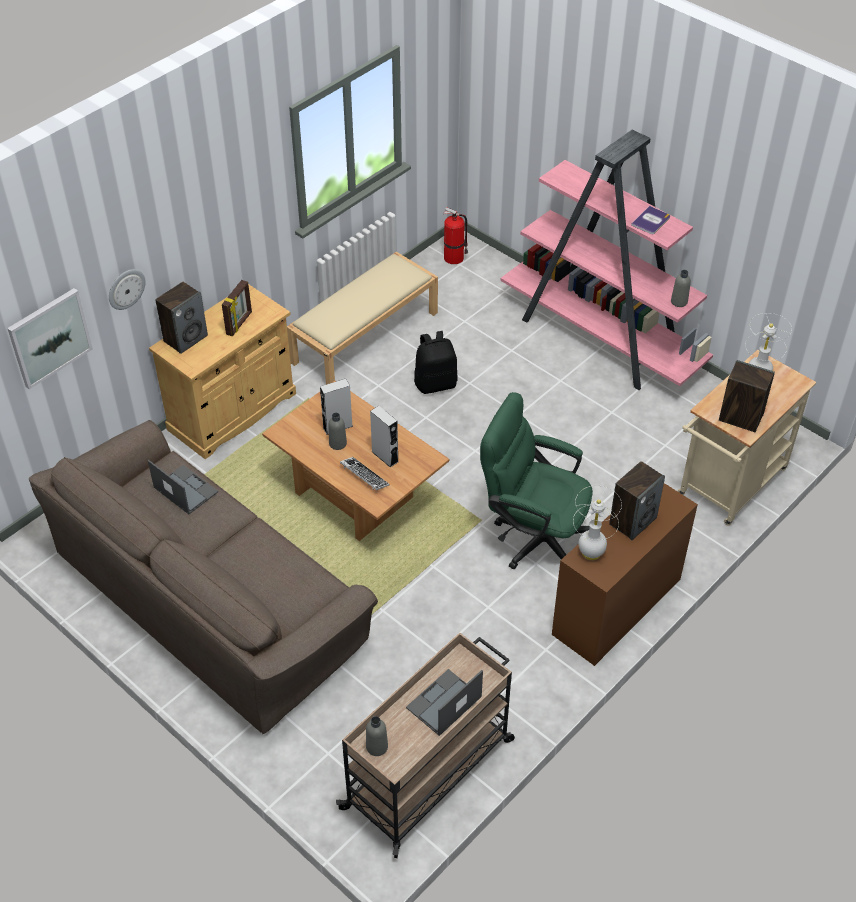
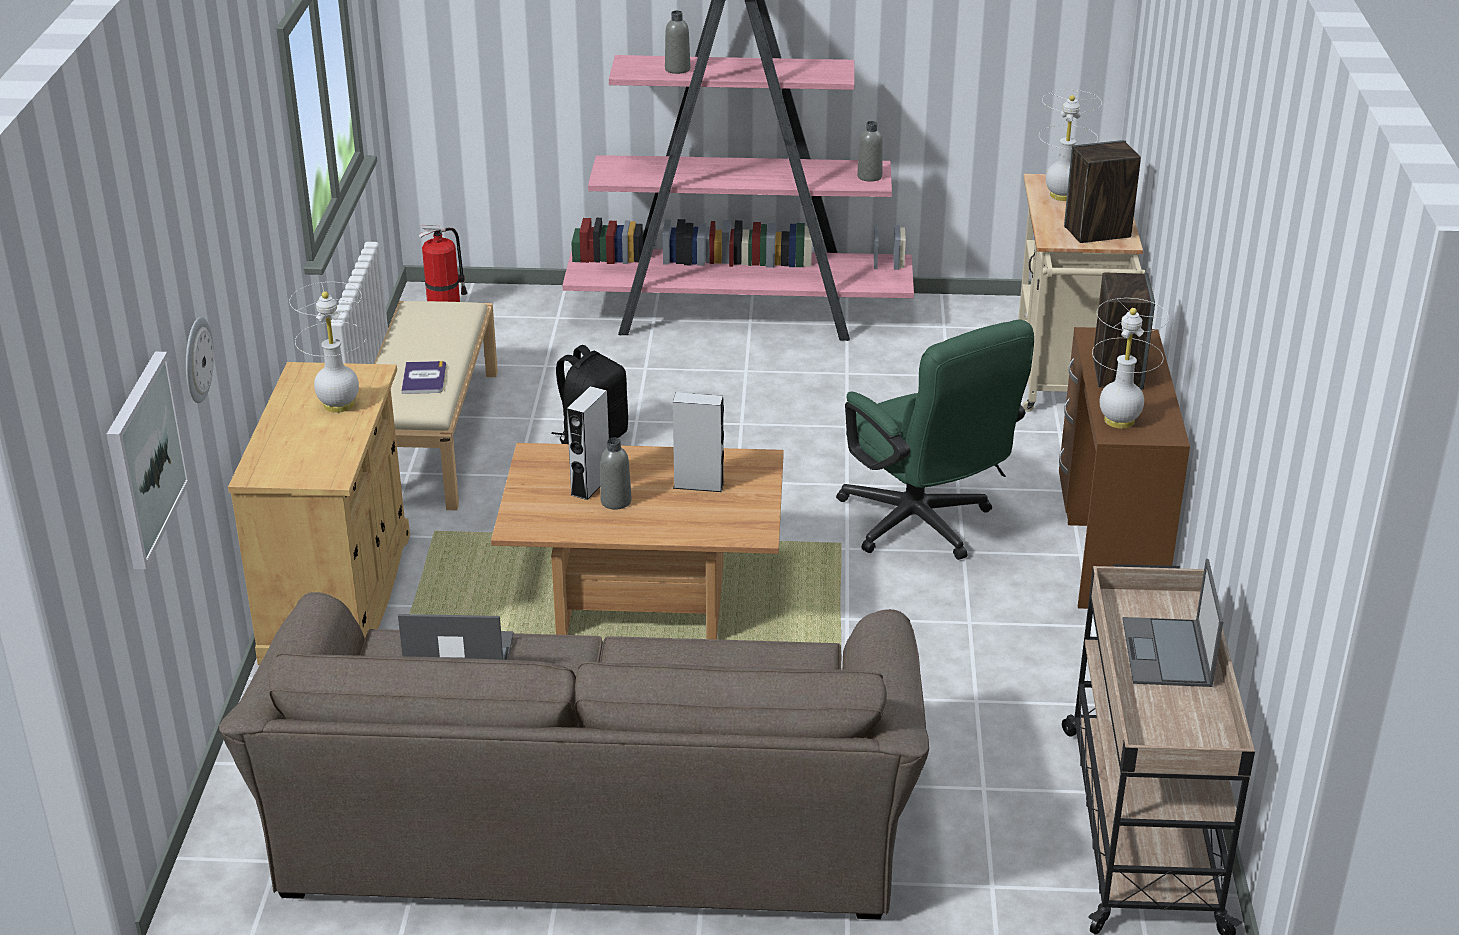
camera: 40 degrees left, 15 degrees down
speaker [155,282,208,354] -> none
picture frame [222,280,252,336] -> white table lamp [289,282,366,413]
keyboard [340,457,390,490] -> none
grey bottle [366,716,388,756] -> grey bottle moved to [665,11,690,74]
green office chair [480,392,593,570] -> green office chair turned 105 degrees counterclockwise [836,319,1034,560]
book [631,206,670,234] -> book moved to [401,361,446,394]

